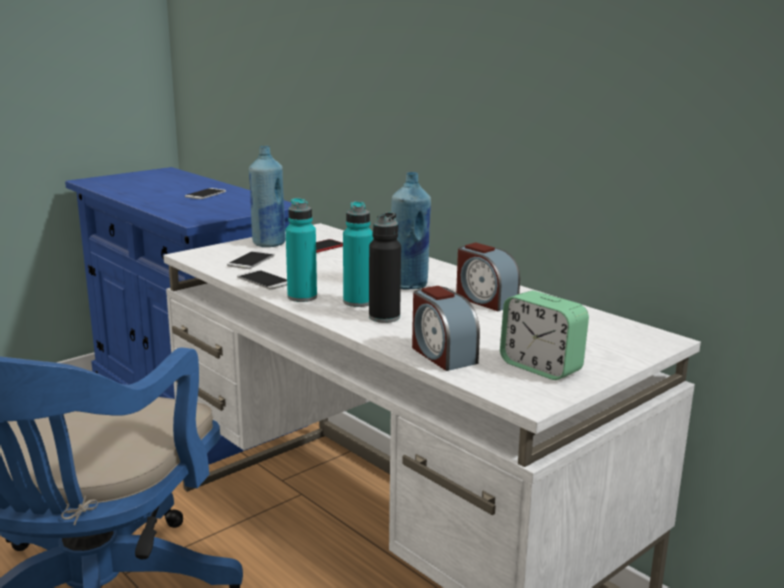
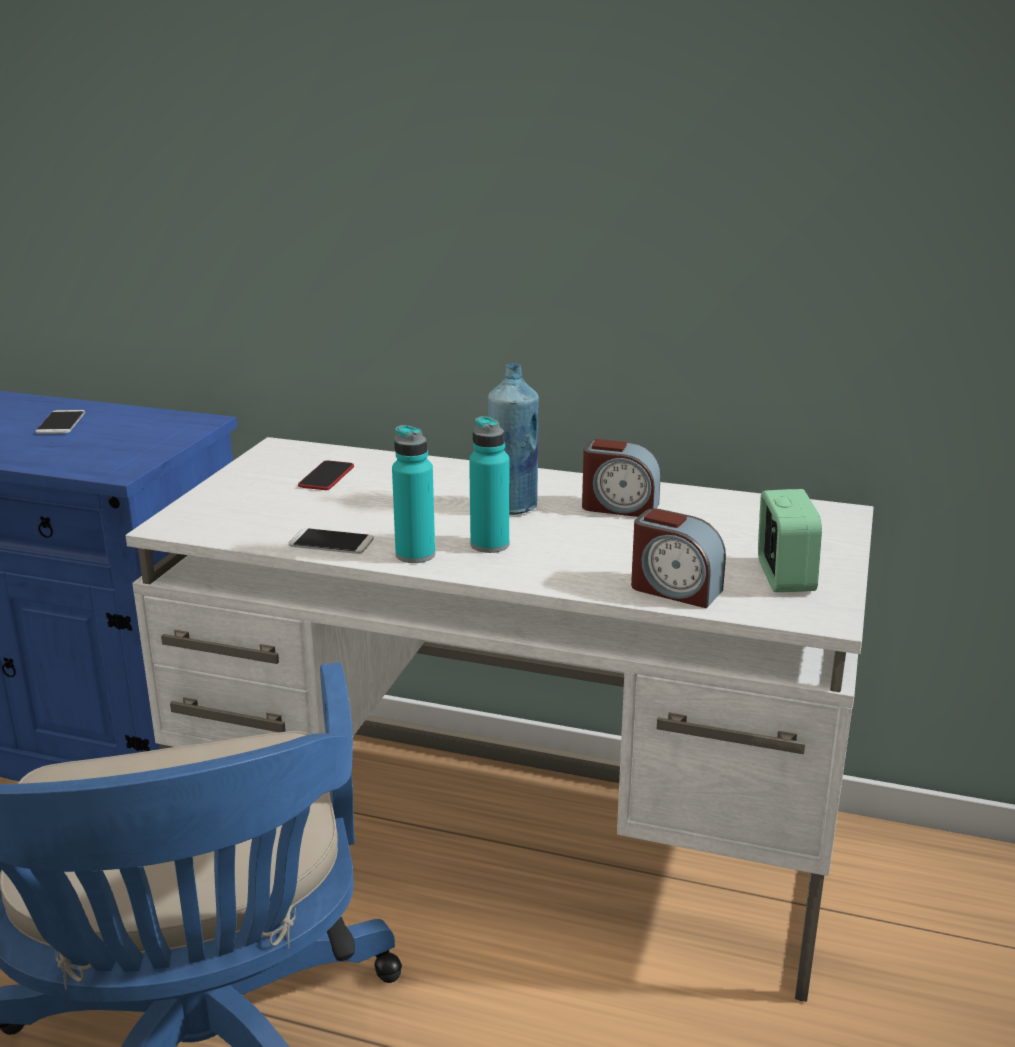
camera: 30 degrees left, 5 degrees up
phone [227,251,275,269] -> none
blue bottle [249,146,286,247] -> none
black bottle [369,212,401,323] -> none
alarm clock [500,291,589,380] -> alarm clock turned 105 degrees counterclockwise [758,489,822,592]

